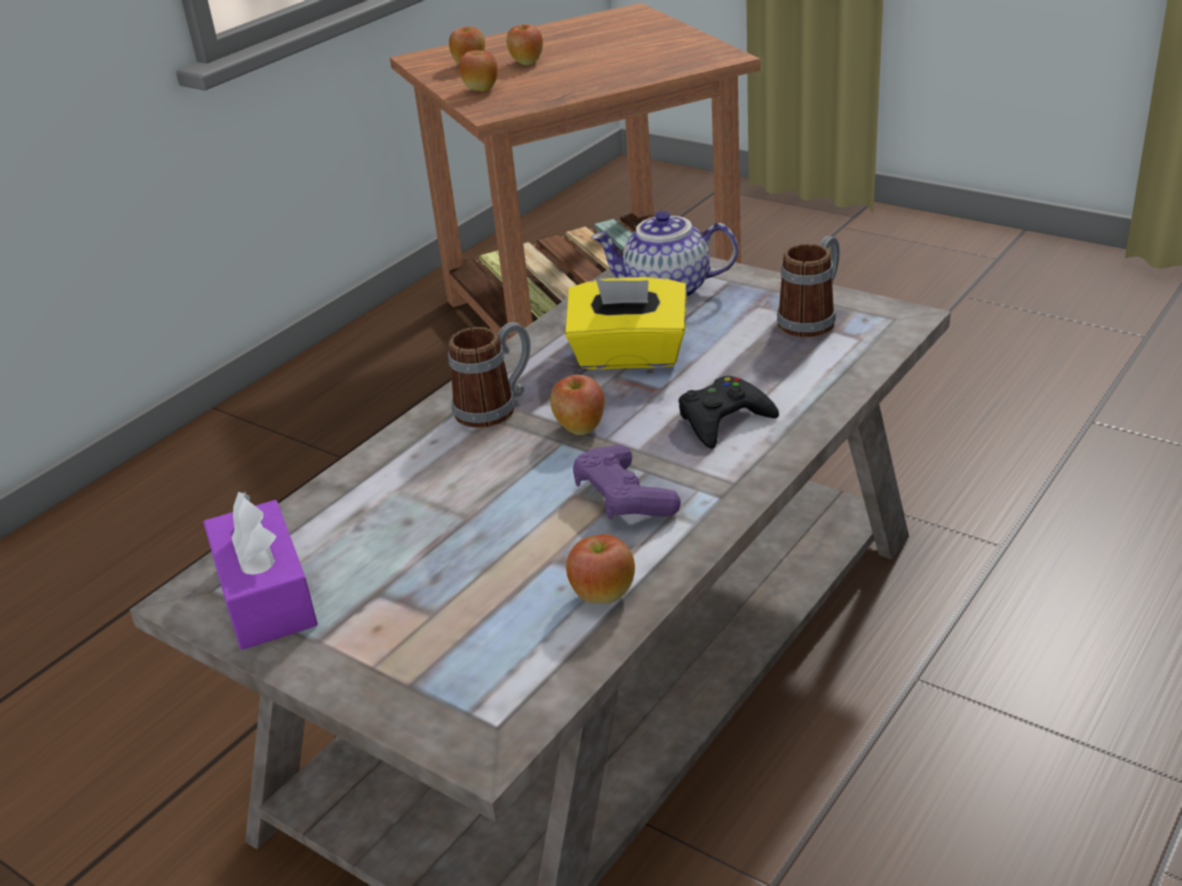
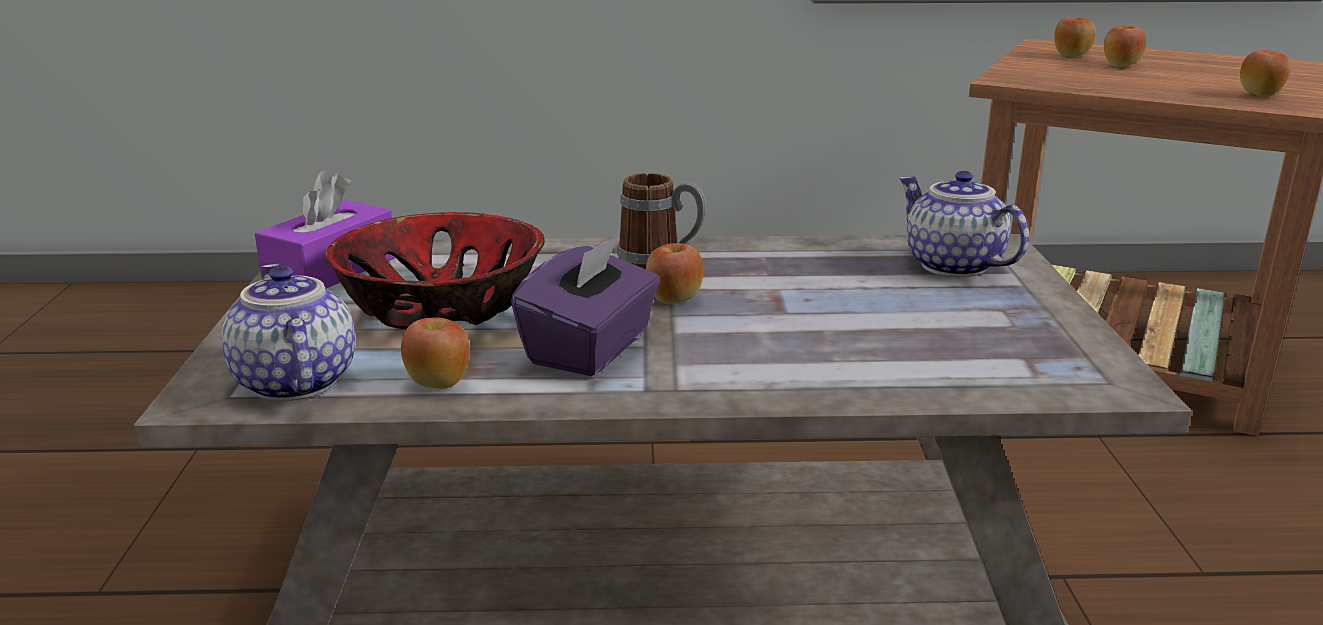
camera: 50 degrees right, 10 degrees down
apple [459,50,498,91] -> apple moved to [1240,50,1291,97]
yellow tissue box [565,277,687,370] -> none
purple game controller [573,445,681,519] -> purple tissue box [511,234,660,376]
black game controller [678,376,779,449] -> none
mug [777,236,840,337] -> none
none -> teapot [221,264,355,402]
none -> bowl [325,212,545,330]

